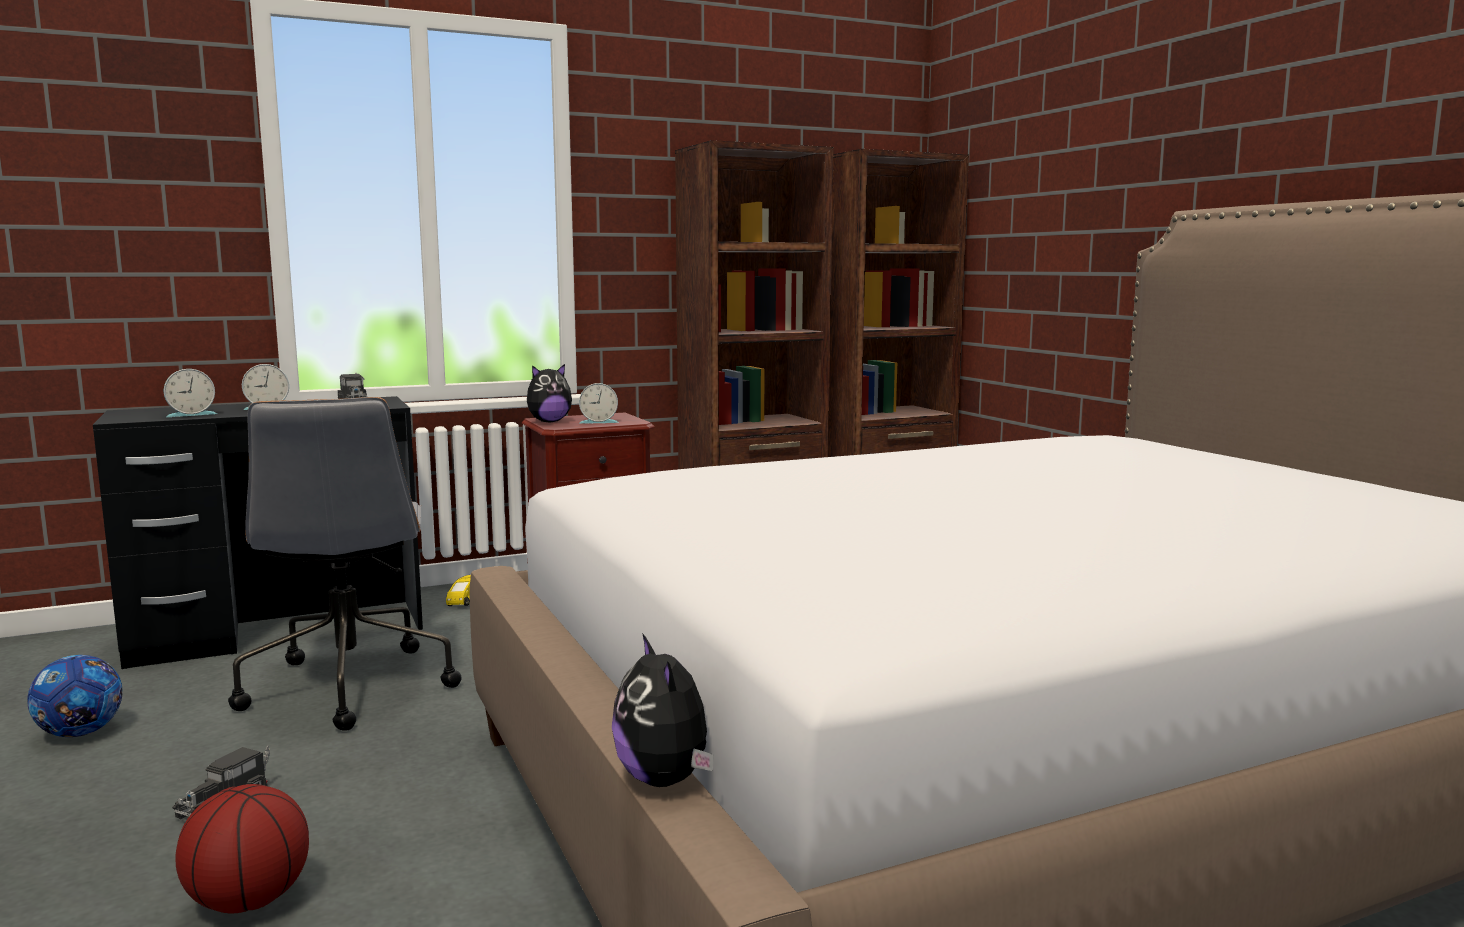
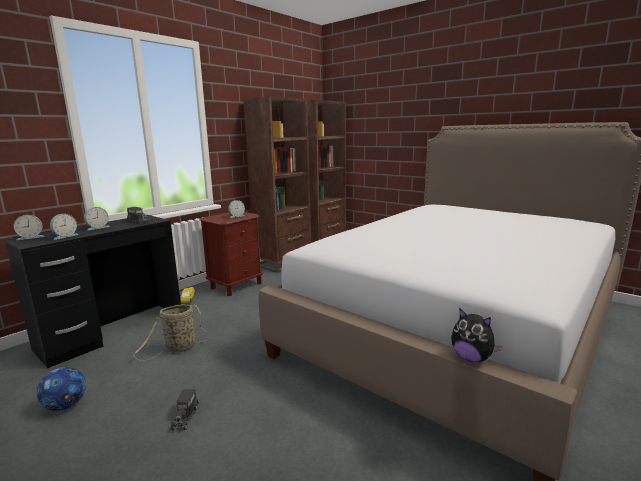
camera: 25 degrees left, 5 degrees up
basketball [175,784,309,913] -> none
grey office chair [228,397,461,731] -> basket [133,304,211,361]
plush toy [527,364,572,423] -> none
none -> alarm clock [14,215,45,240]

